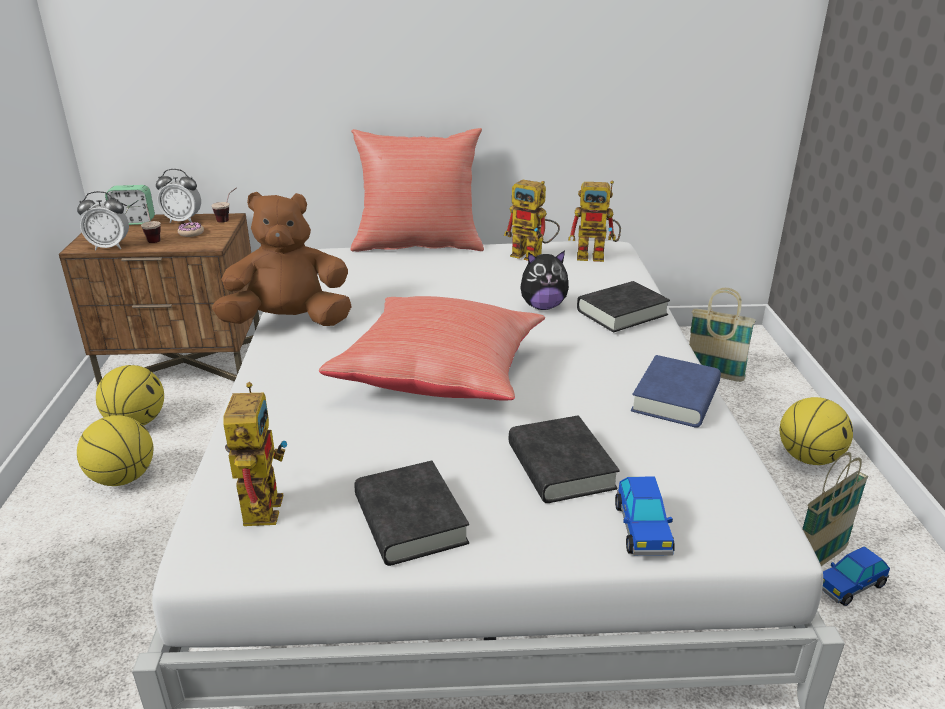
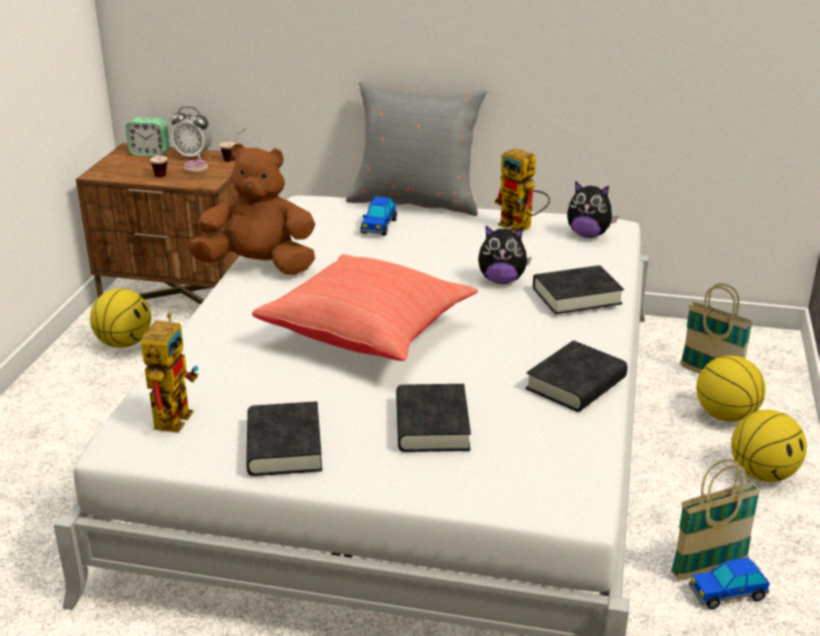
camera: 15 degrees right, 0 degrees up
alarm clock [77,191,129,250] -> none
basketball [77,415,154,486] -> basketball moved to [696,356,766,422]
red pillow [350,128,484,251] -> grey pillow [346,81,487,216]
toy robot [568,181,621,262] -> plush toy [567,181,618,238]
toy car [615,477,675,556] -> toy car moved to [360,196,397,236]
blue book [631,355,721,428] -> black book [526,340,628,412]

